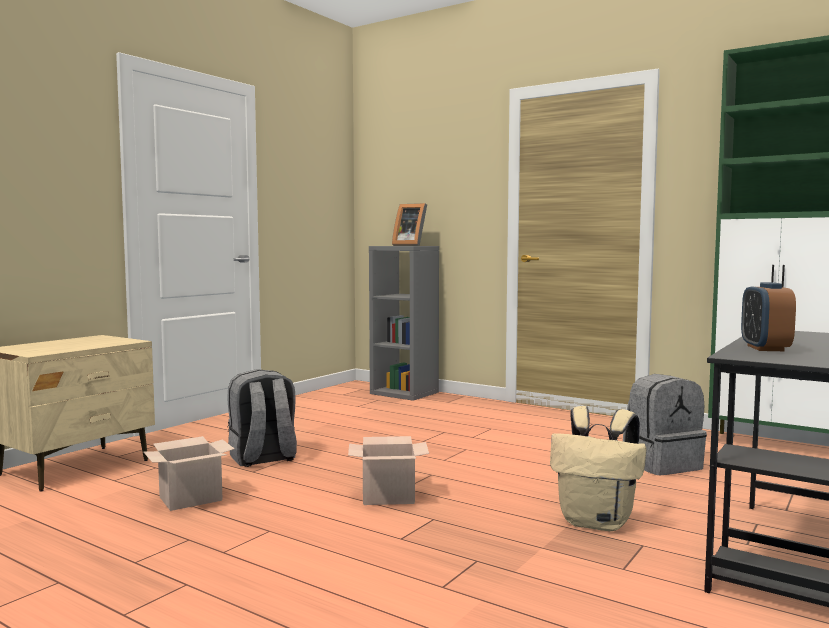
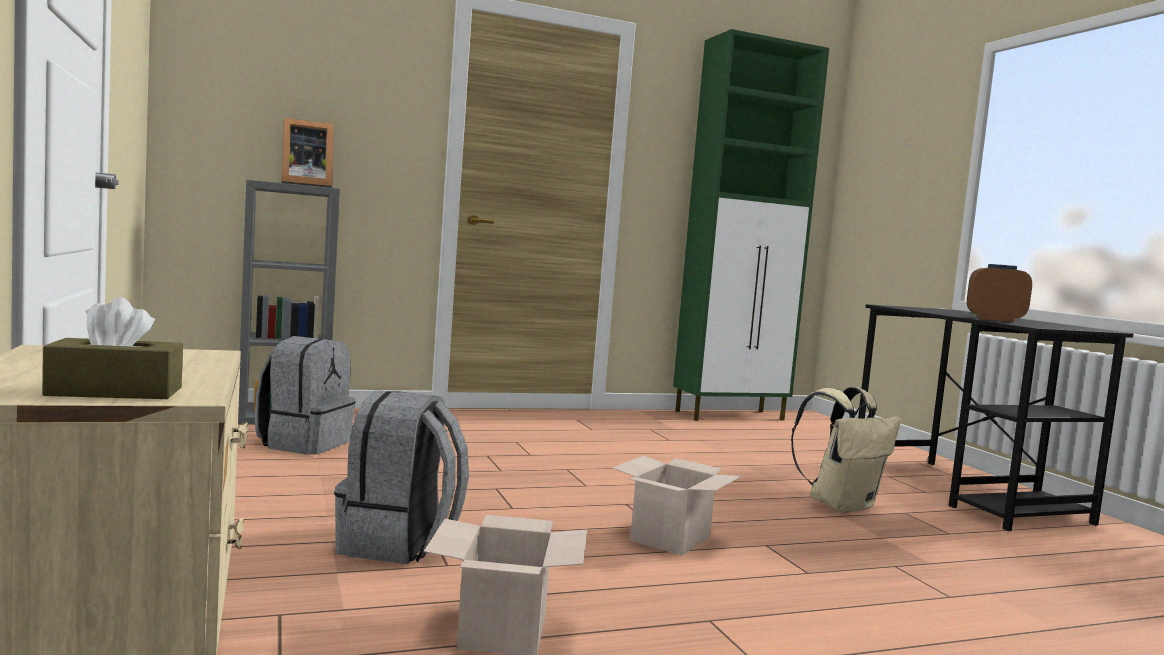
camera: 55 degrees left, 0 degrees up
grey backpack [623,374,707,475] -> grey backpack moved to [255,336,356,455]
alarm clock [741,282,796,351] -> alarm clock turned 150 degrees clockwise [967,264,1032,322]
none -> brown tissue box [42,297,183,399]

